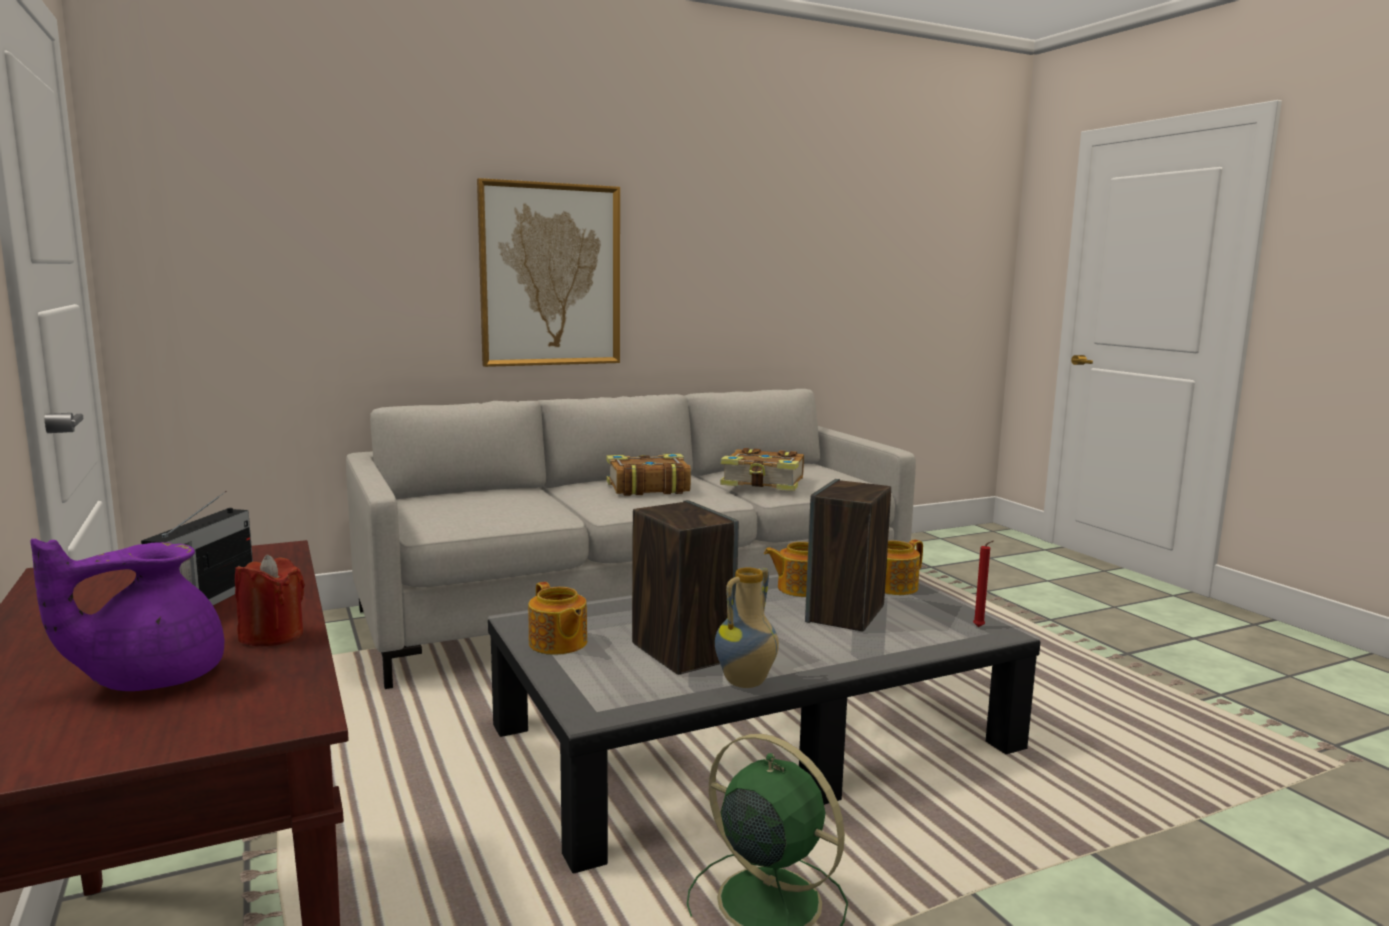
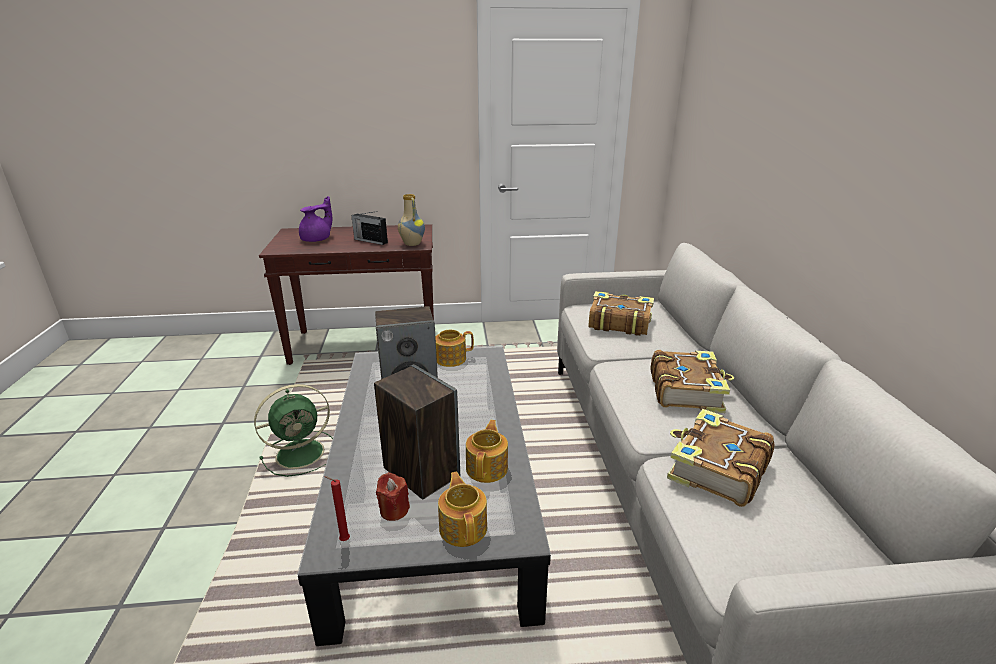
camera: 110 degrees right, 15 degrees up
purple teapot [31,539,224,691] -> purple teapot turned 60 degrees clockwise [299,196,332,242]
red candle [235,554,305,646] -> red candle moved to [376,472,410,521]
picture [477,178,620,367] -> none
vase [715,568,779,688] -> vase moved to [398,194,425,246]
none -> book [588,291,654,336]

